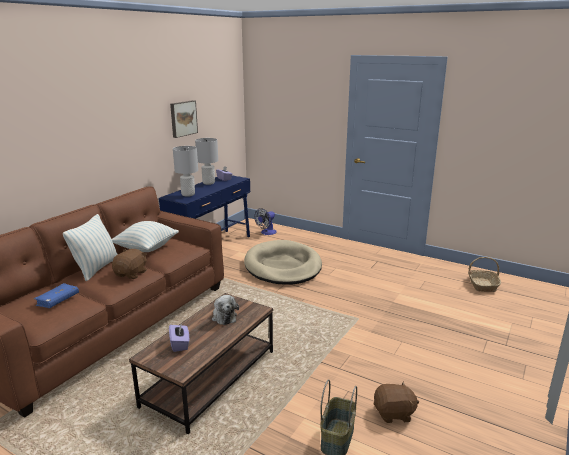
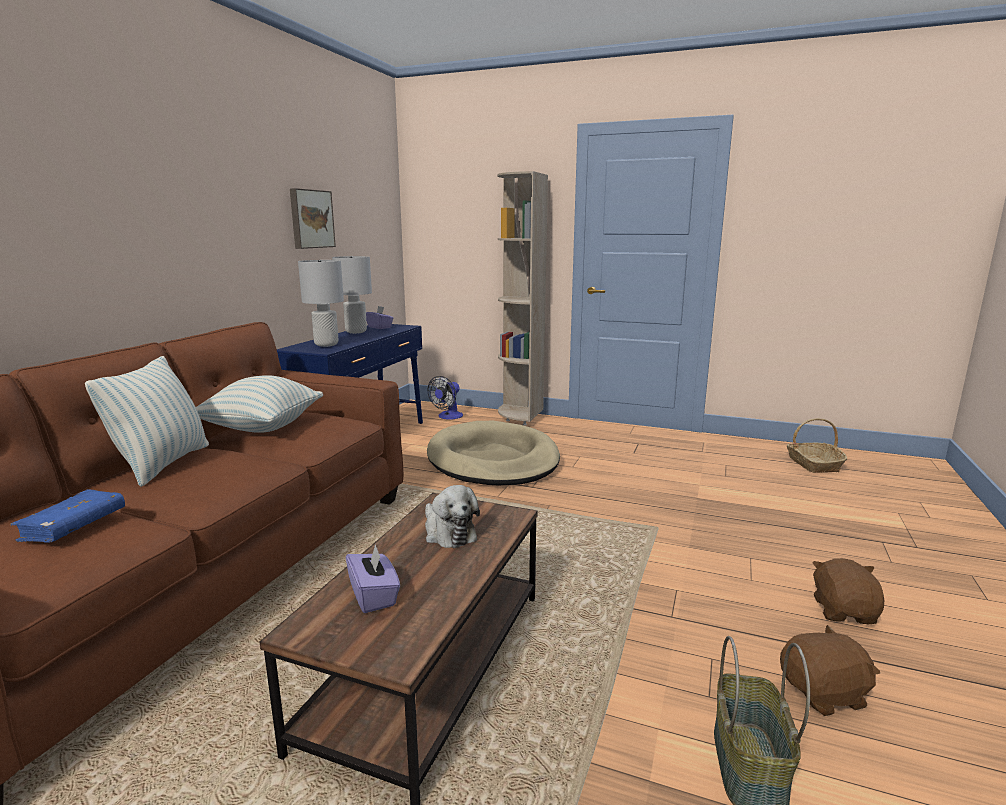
camera: 10 degrees left, 5 degrees down
brown plush toy [112,249,147,279] -> brown plush toy moved to [812,558,884,624]
none -> beige bookcase [497,171,548,426]

